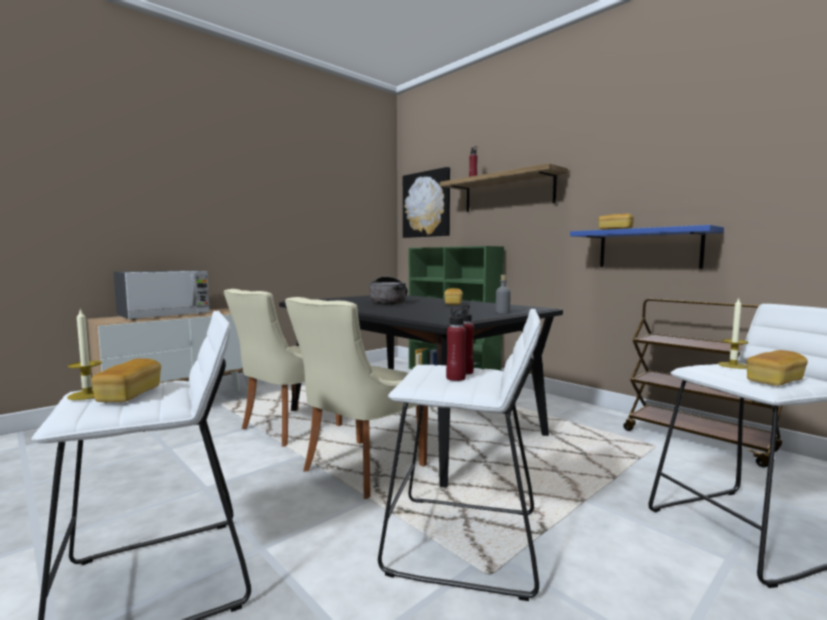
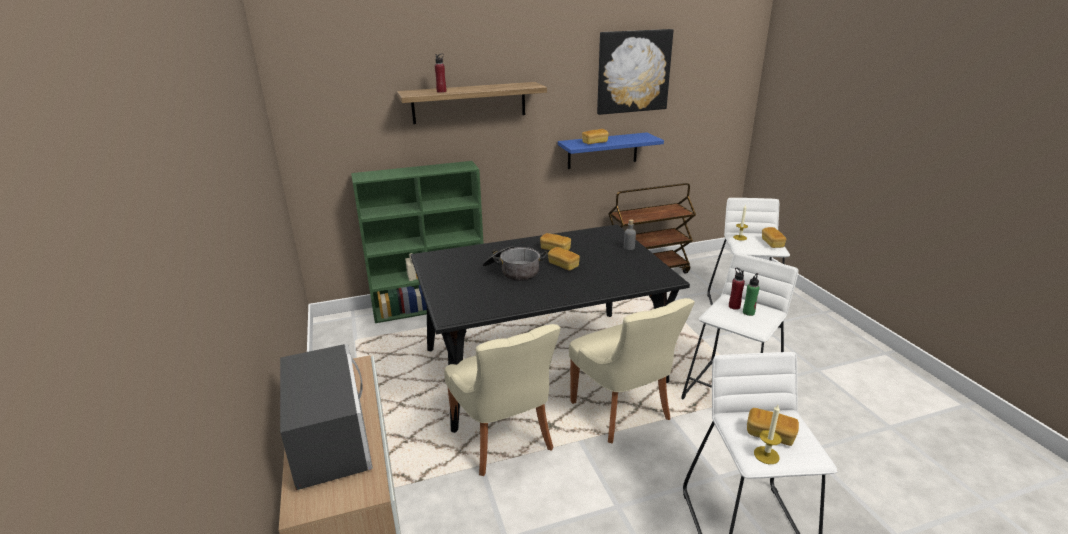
camera: 65 degrees left, 20 degrees up
picture [403,167,450,238] -> picture moved to [597,29,673,115]
red bottle [446,308,467,381] -> green bottle [743,273,760,316]
none -> bread [548,247,580,271]

